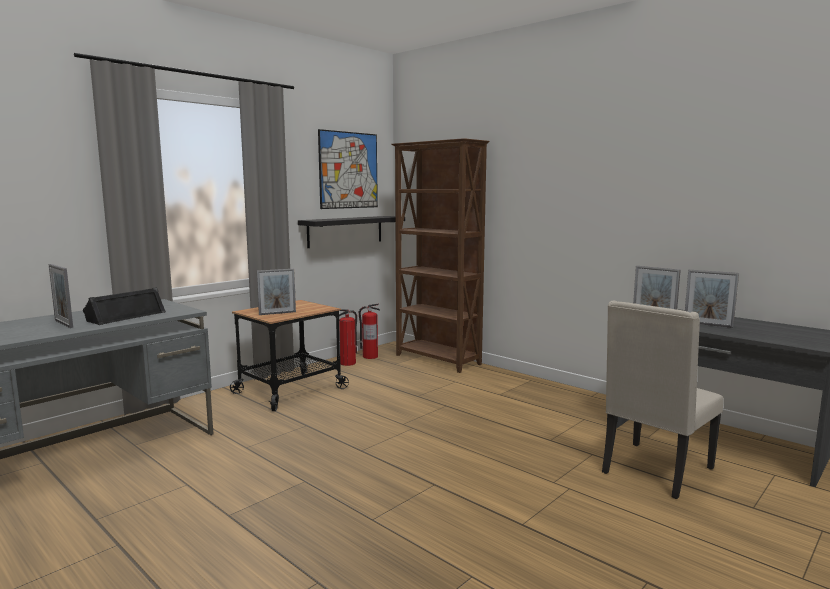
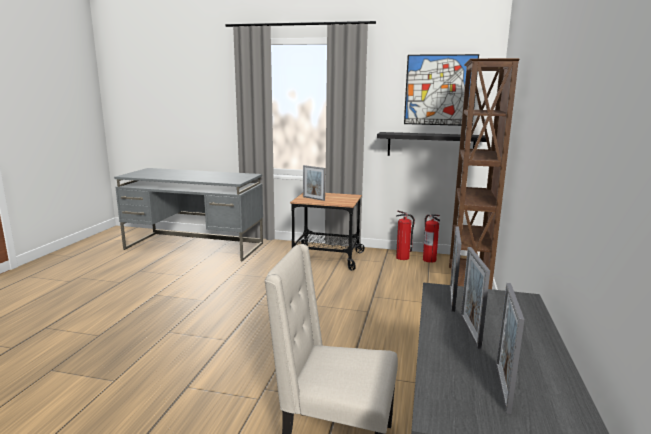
camera: 60 degrees right, 5 degrees up
picture frame [49,264,73,328] -> picture frame moved to [496,283,525,414]
black speaker [83,287,166,325] -> none

